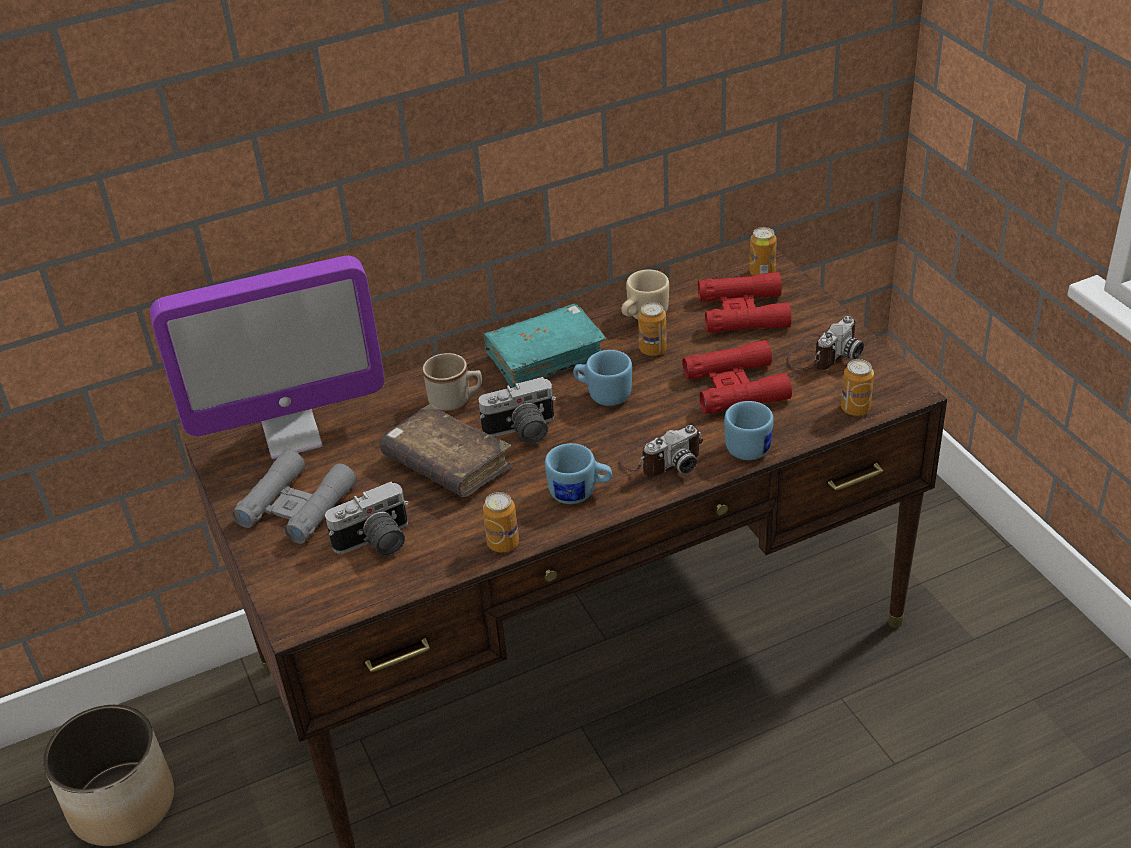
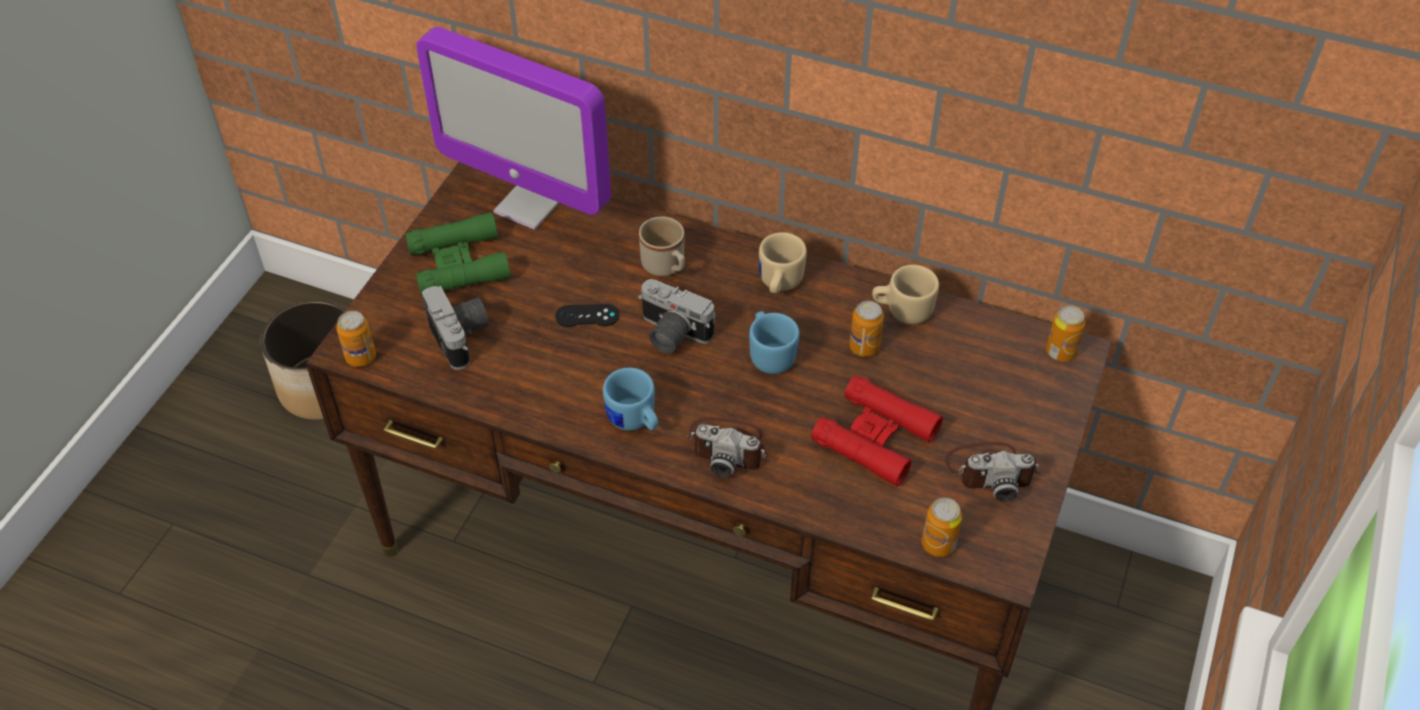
camera: 45 degrees right, 10 degrees up
grey binoculars [232,449,357,544] -> green binoculars [405,212,511,296]
camera [325,482,408,556] -> camera turned 135 degrees counterclockwise [422,286,489,370]
brown book [380,404,513,497] -> black game controller [555,304,620,327]
can [483,492,519,552] -> can moved to [336,311,376,367]
turquoise book [484,304,606,388] -> beige mug [759,232,807,293]
red binoculars [698,272,791,333] -> none
blue mug [724,401,773,460] -> none

